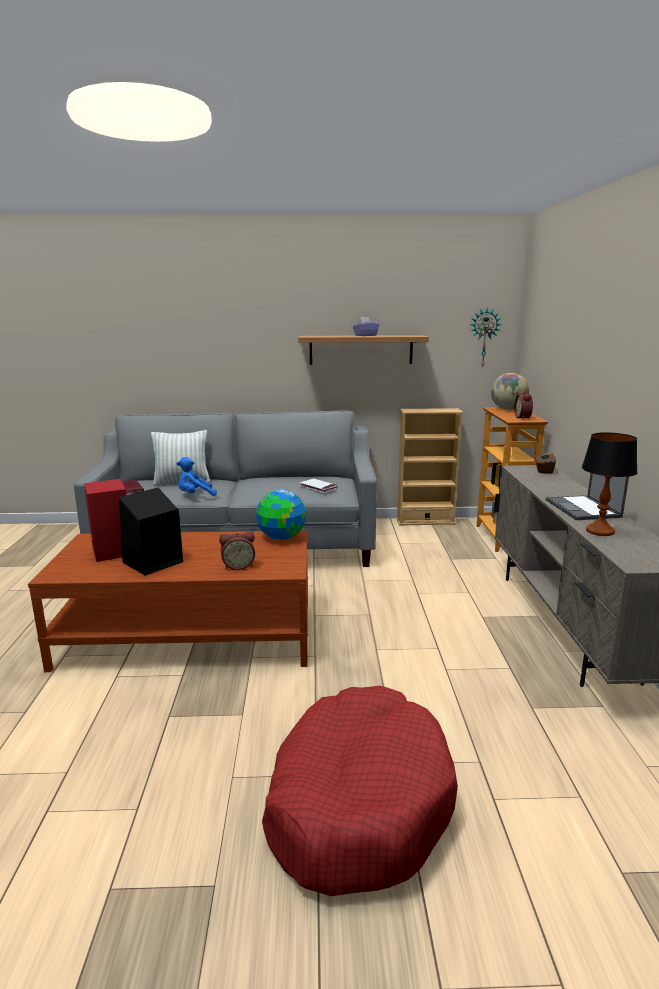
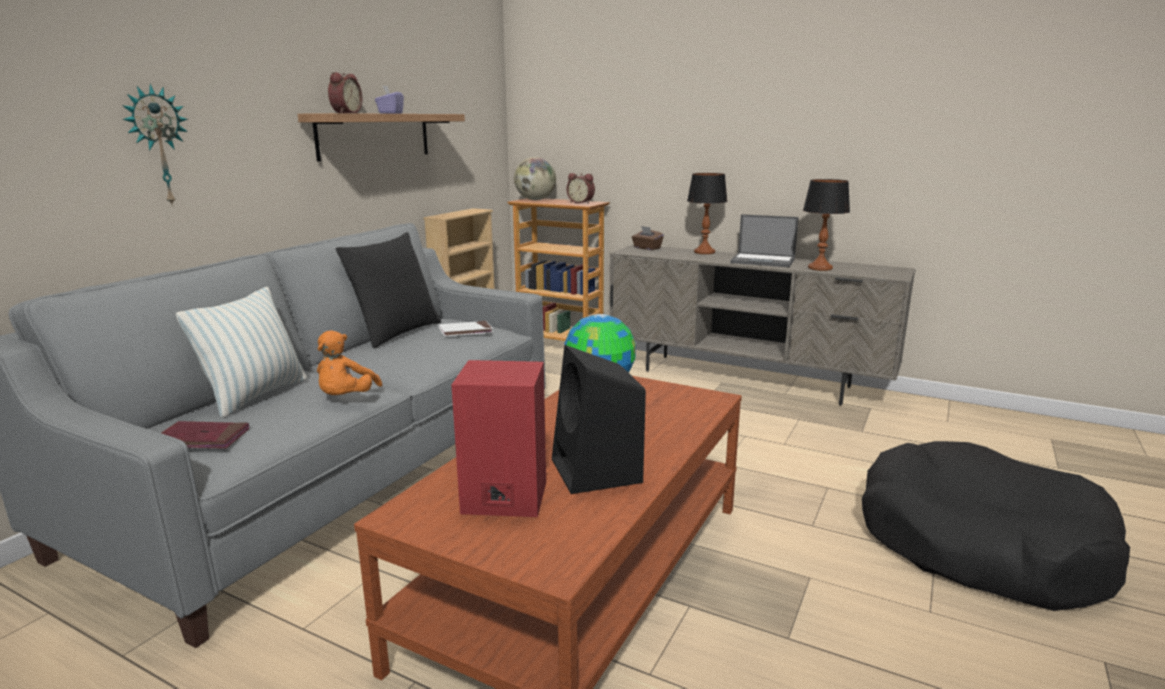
camera: 60 degrees left, 0 degrees up
blue plush toy [177,457,217,496] -> orange plush toy [317,330,383,395]
alarm clock [219,532,255,570] -> alarm clock moved to [328,72,362,113]
red dog bed [262,686,458,896] -> black dog bed [862,441,1130,611]
wall clock [470,307,502,367] -> wall clock moved to [122,84,188,207]
none -> black pillow [336,232,441,348]
none -> table lamp [687,173,728,254]

